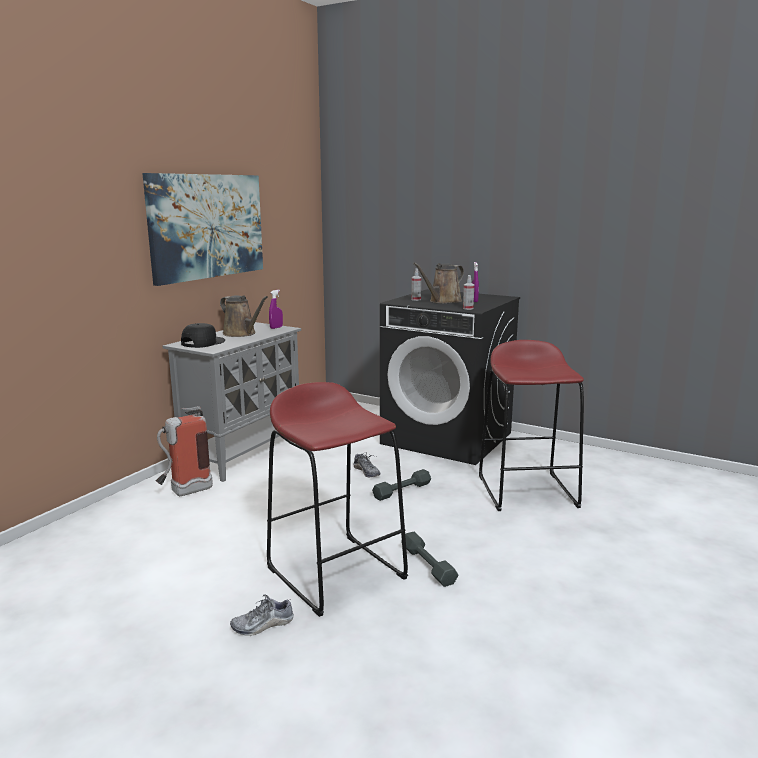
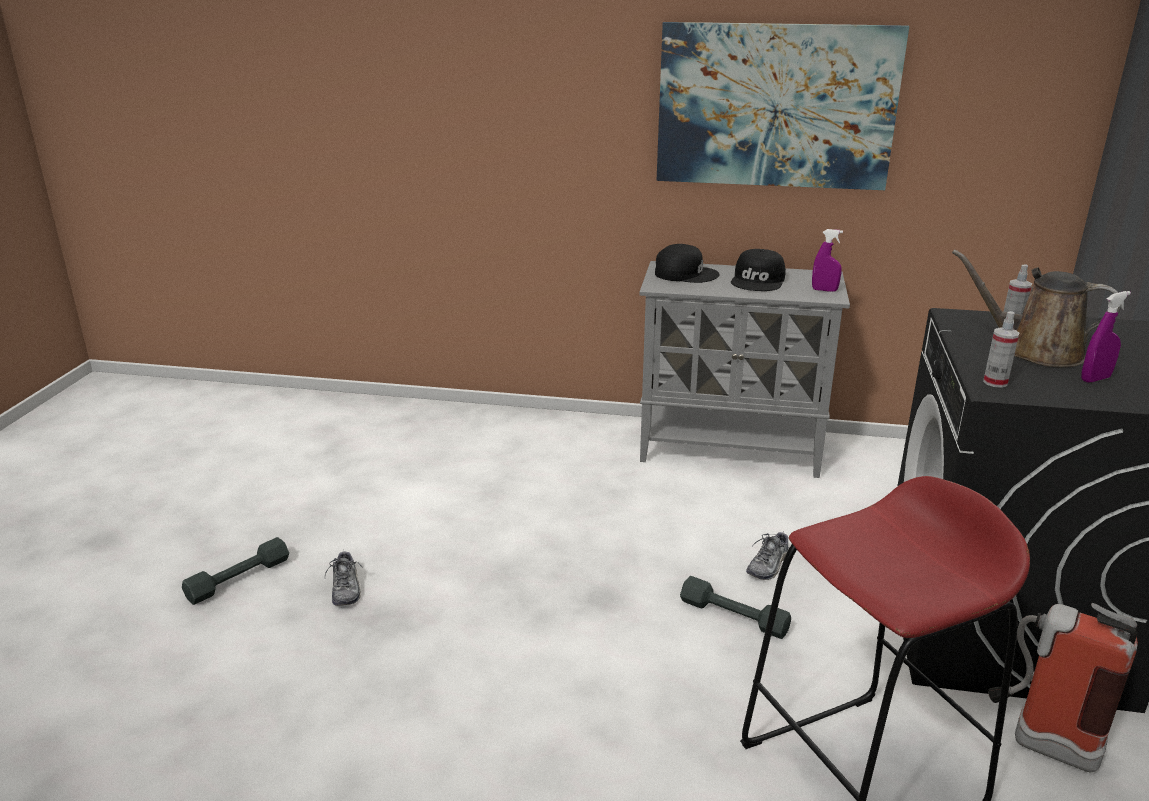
camera: 70 degrees right, 10 degrees up
fire extinguisher [156,406,213,496] -> fire extinguisher moved to [988,603,1138,773]
brown watering can [220,295,268,337] -> black cap [731,249,786,291]
shoe [230,594,294,636] -> shoe turned 150 degrees counterclockwise [325,552,363,606]
red stool [267,382,408,617] -> none
grey dumbbell [401,532,458,587] -> grey dumbbell moved to [182,537,289,605]

